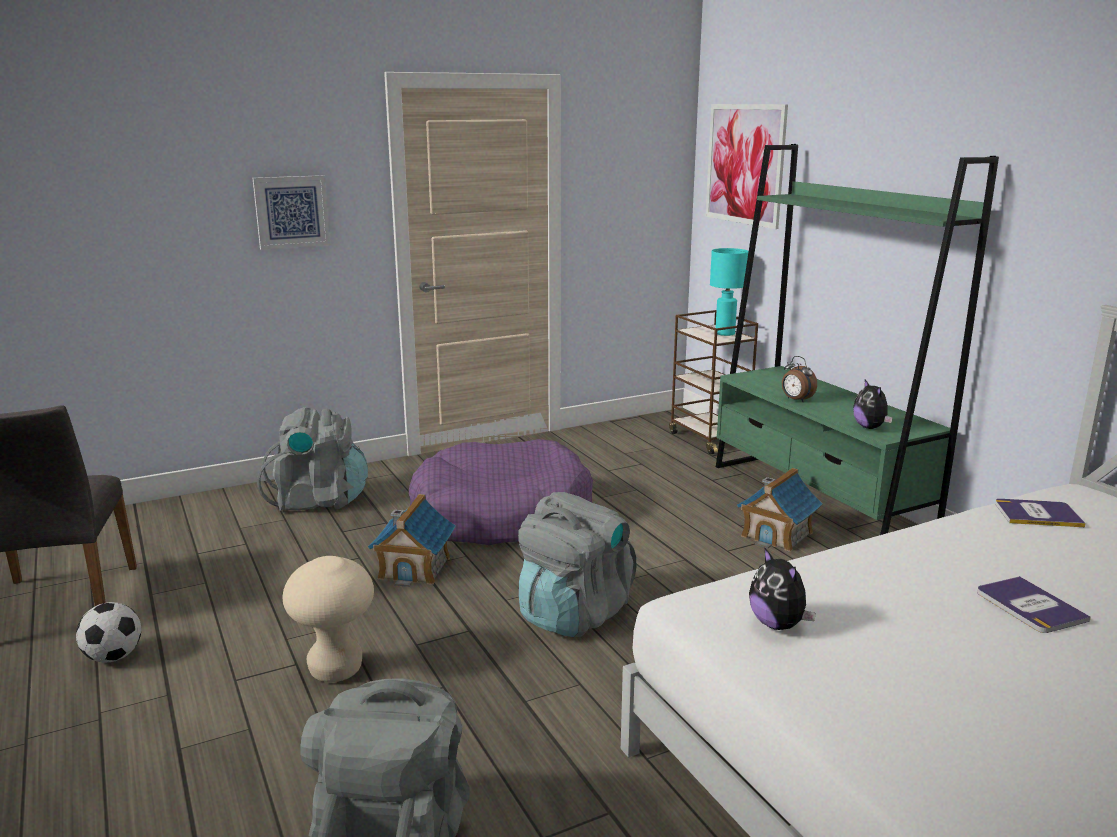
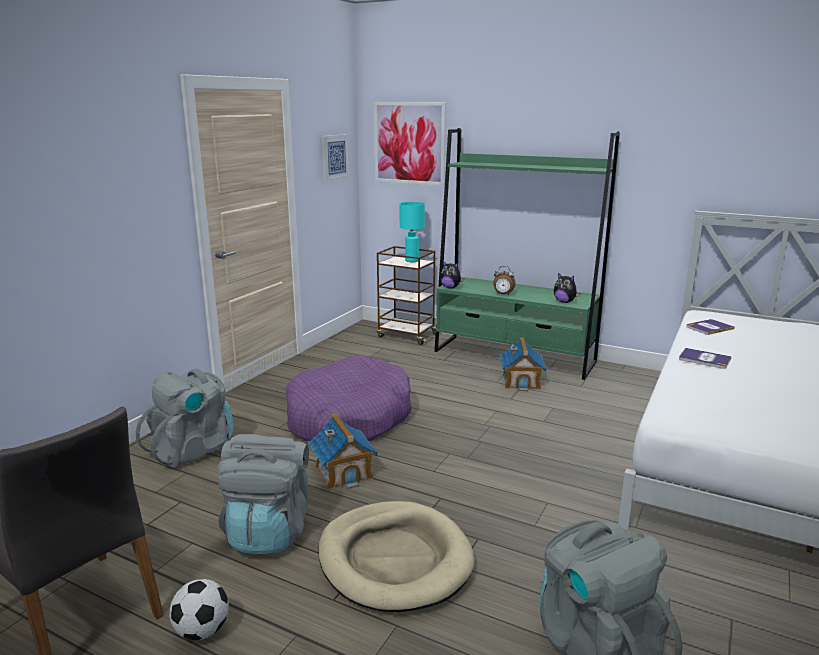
camera: 35 degrees left, 0 degrees up
picture [253,175,330,250] -> picture moved to [322,134,350,181]
beige stool [282,556,374,682] -> beige dog bed [319,501,475,612]
grey backpack [518,492,636,637] -> grey backpack moved to [218,434,309,554]
plush toy [749,547,816,630] -> plush toy moved to [440,261,464,288]
book [977,576,1091,633] -> book moved to [679,348,732,369]

